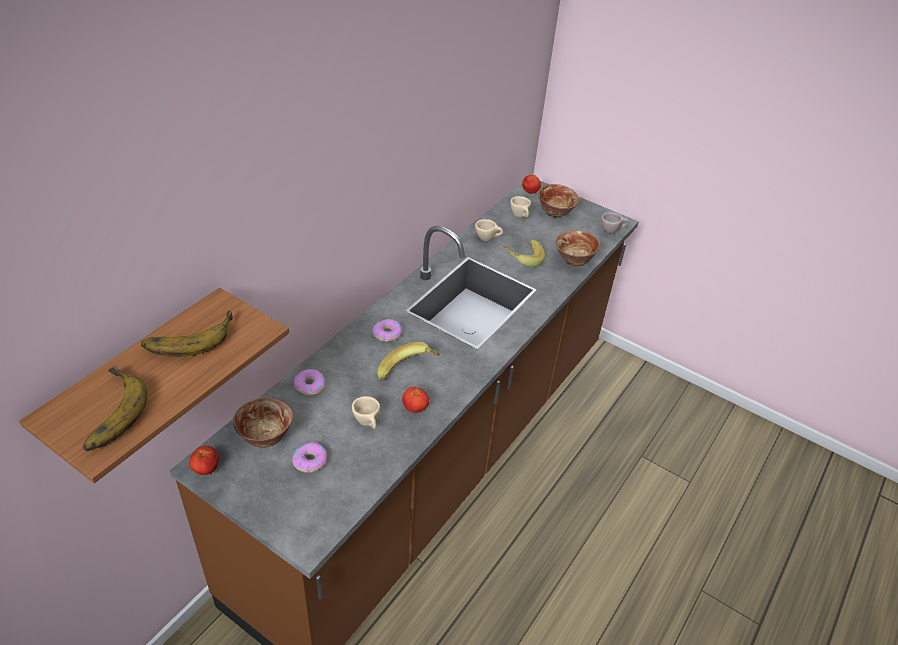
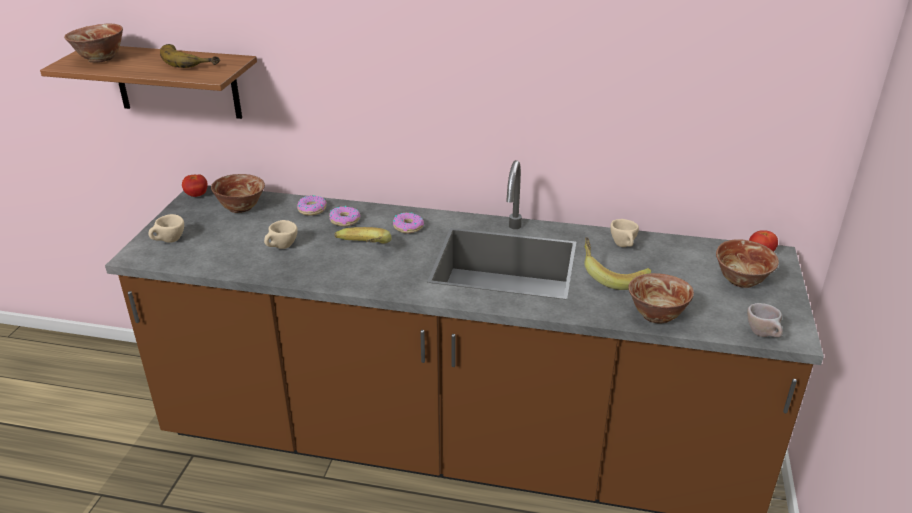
camera: 70 degrees right, 10 degrees down
banana [83,366,147,451] -> bowl [64,24,123,63]
donut [292,442,327,473] -> donut moved to [329,206,361,227]
tomato [402,387,429,413] -> none
beige cup [510,196,531,218] -> beige cup moved to [148,214,184,242]

